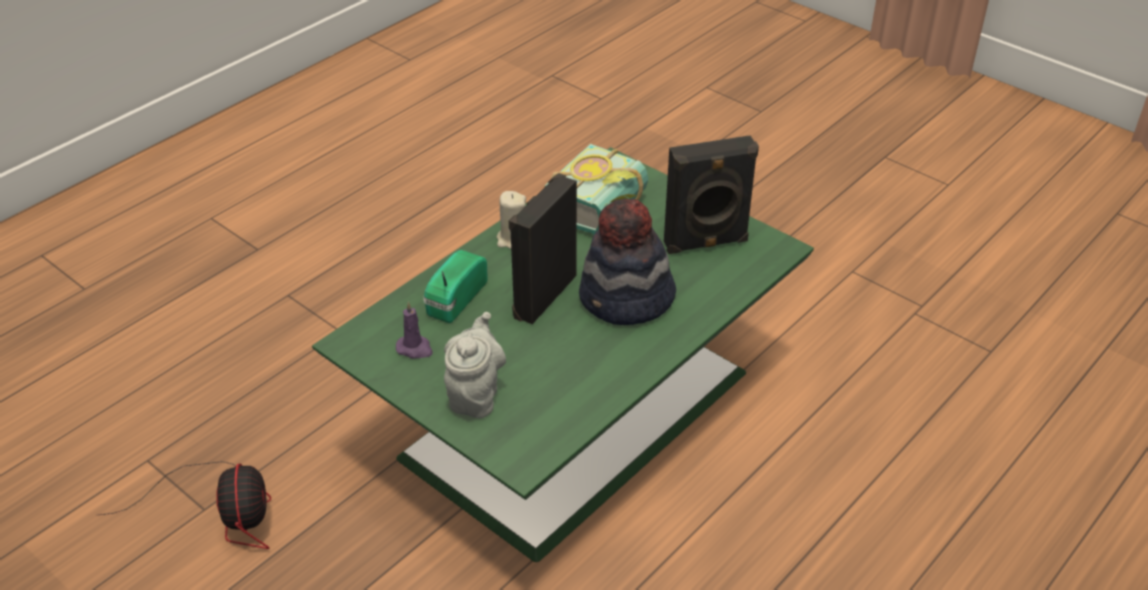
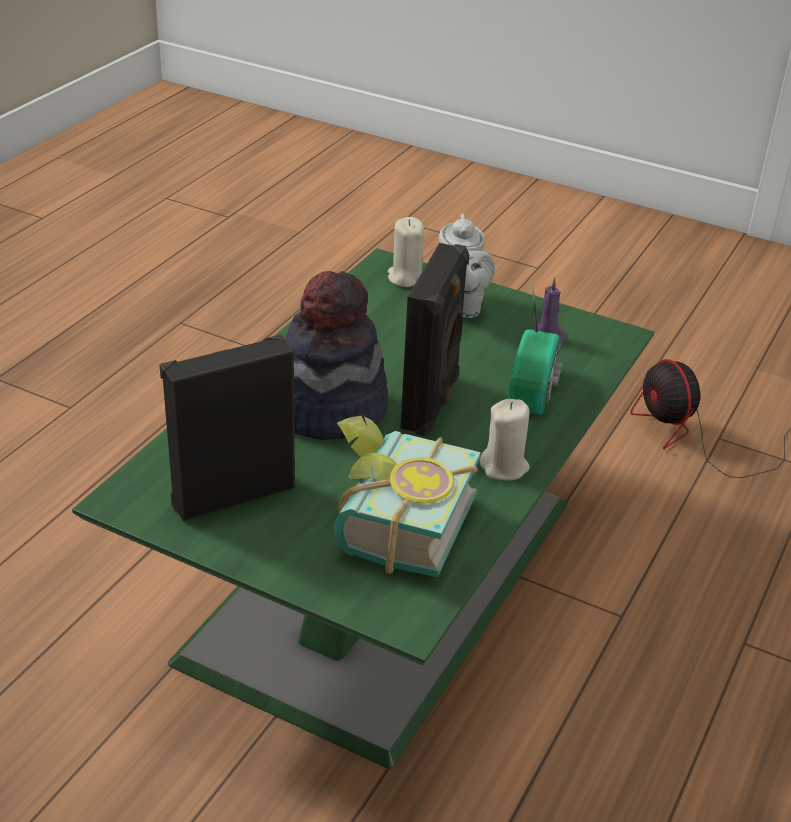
camera: 165 degrees right, 5 degrees down
none -> beige candle [388,217,425,287]

